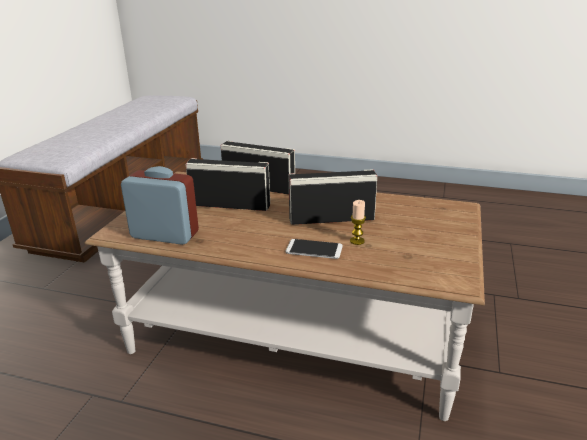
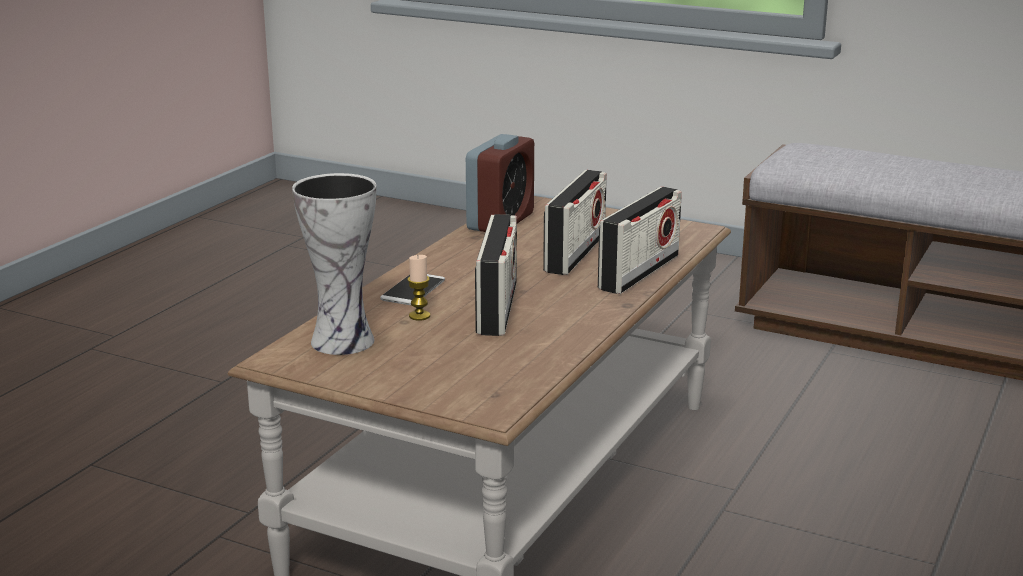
camera: 100 degrees right, 5 degrees down
none -> vase [292,173,376,355]

